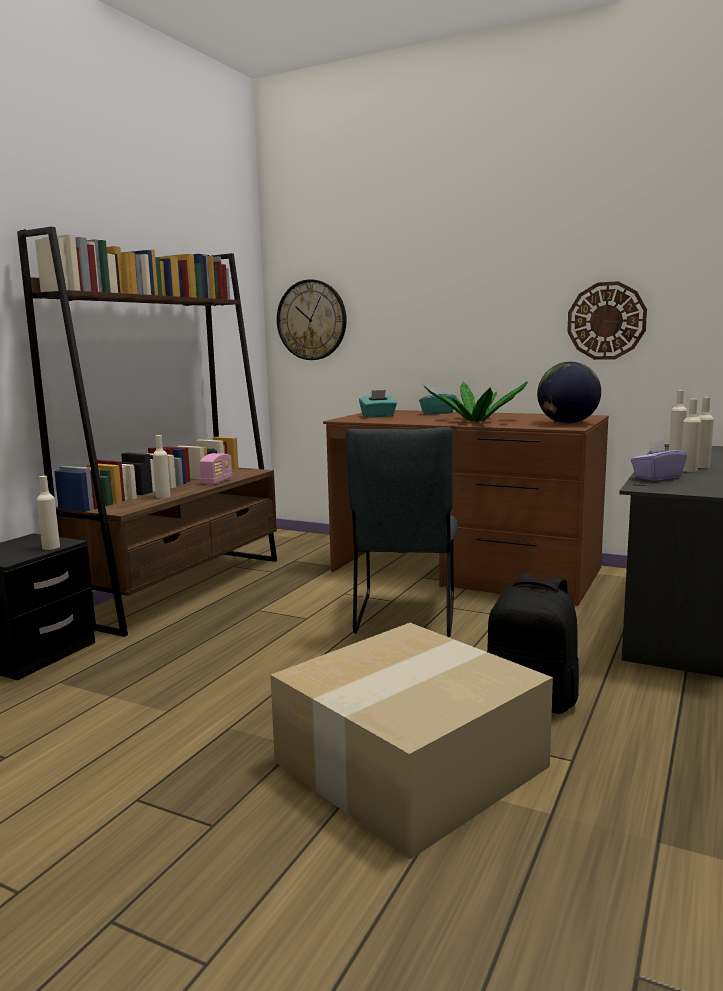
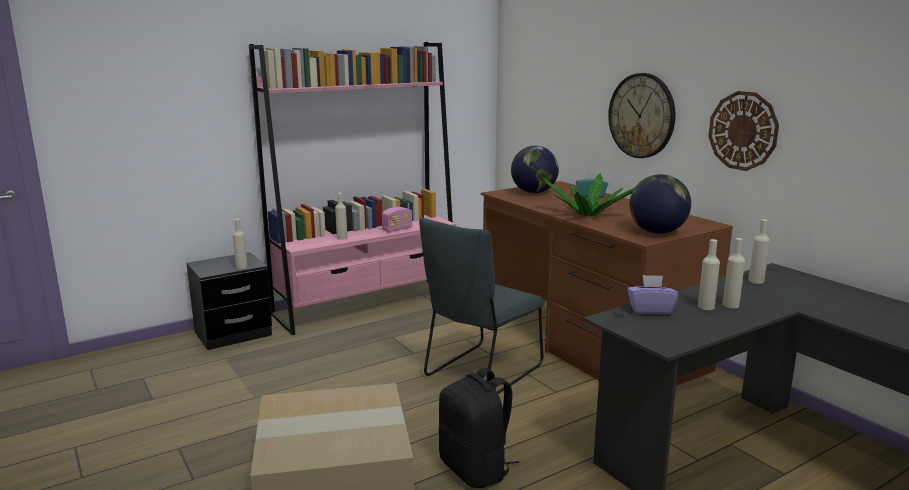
camera: 30 degrees right, 5 degrees up
brown bookcase [17,227,277,637] -> pink bookcase [249,42,456,335]
wall clock [277,279,347,360] -> wall clock moved to [608,73,675,158]
turquoise tissue box [359,390,397,418] -> globe [511,146,559,193]

